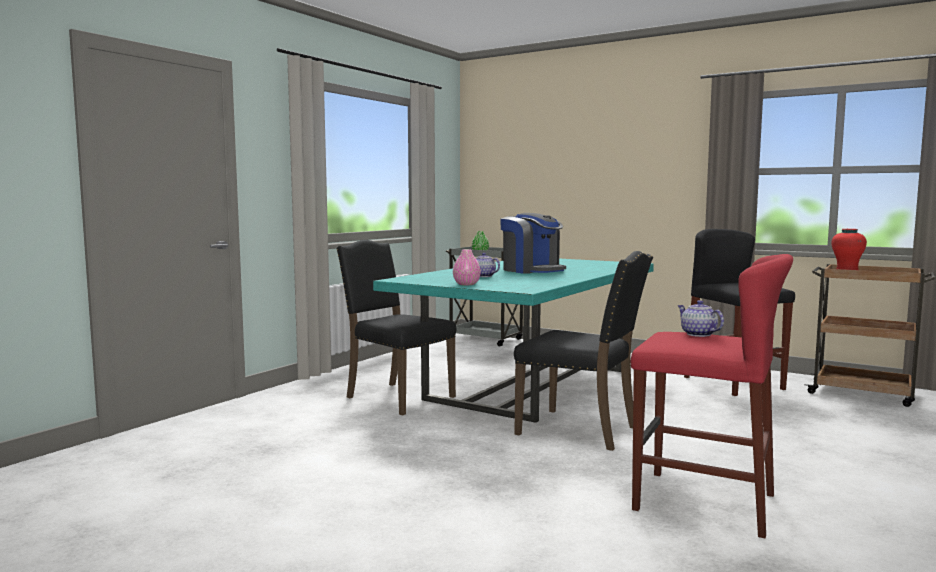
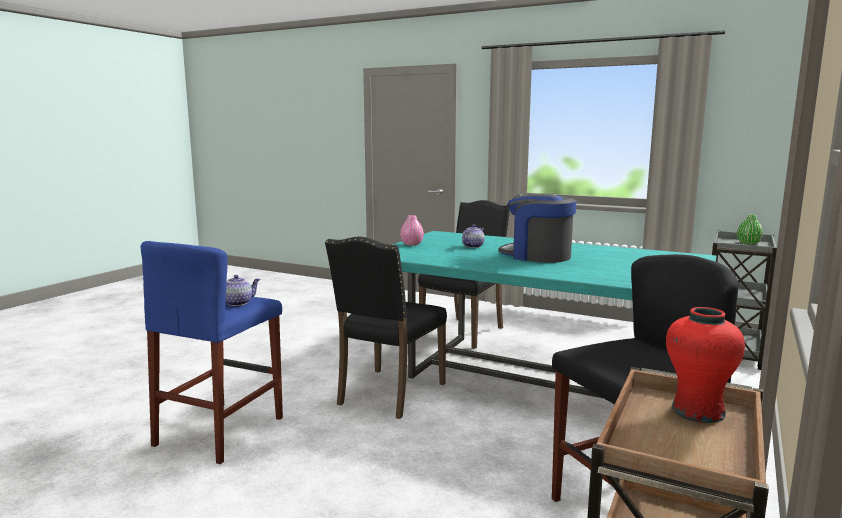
camera: 85 degrees right, 5 degrees up
coffee machine [500,213,566,274] -> coffee machine turned 75 degrees clockwise [499,193,577,263]
red stool [631,254,793,538] -> blue stool [141,241,283,464]

